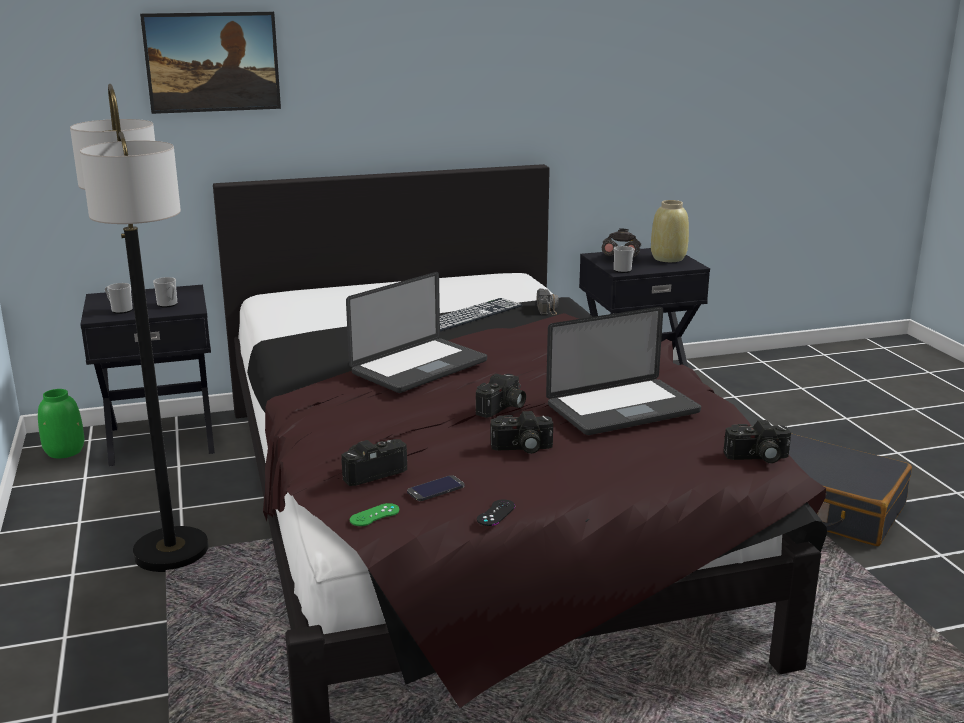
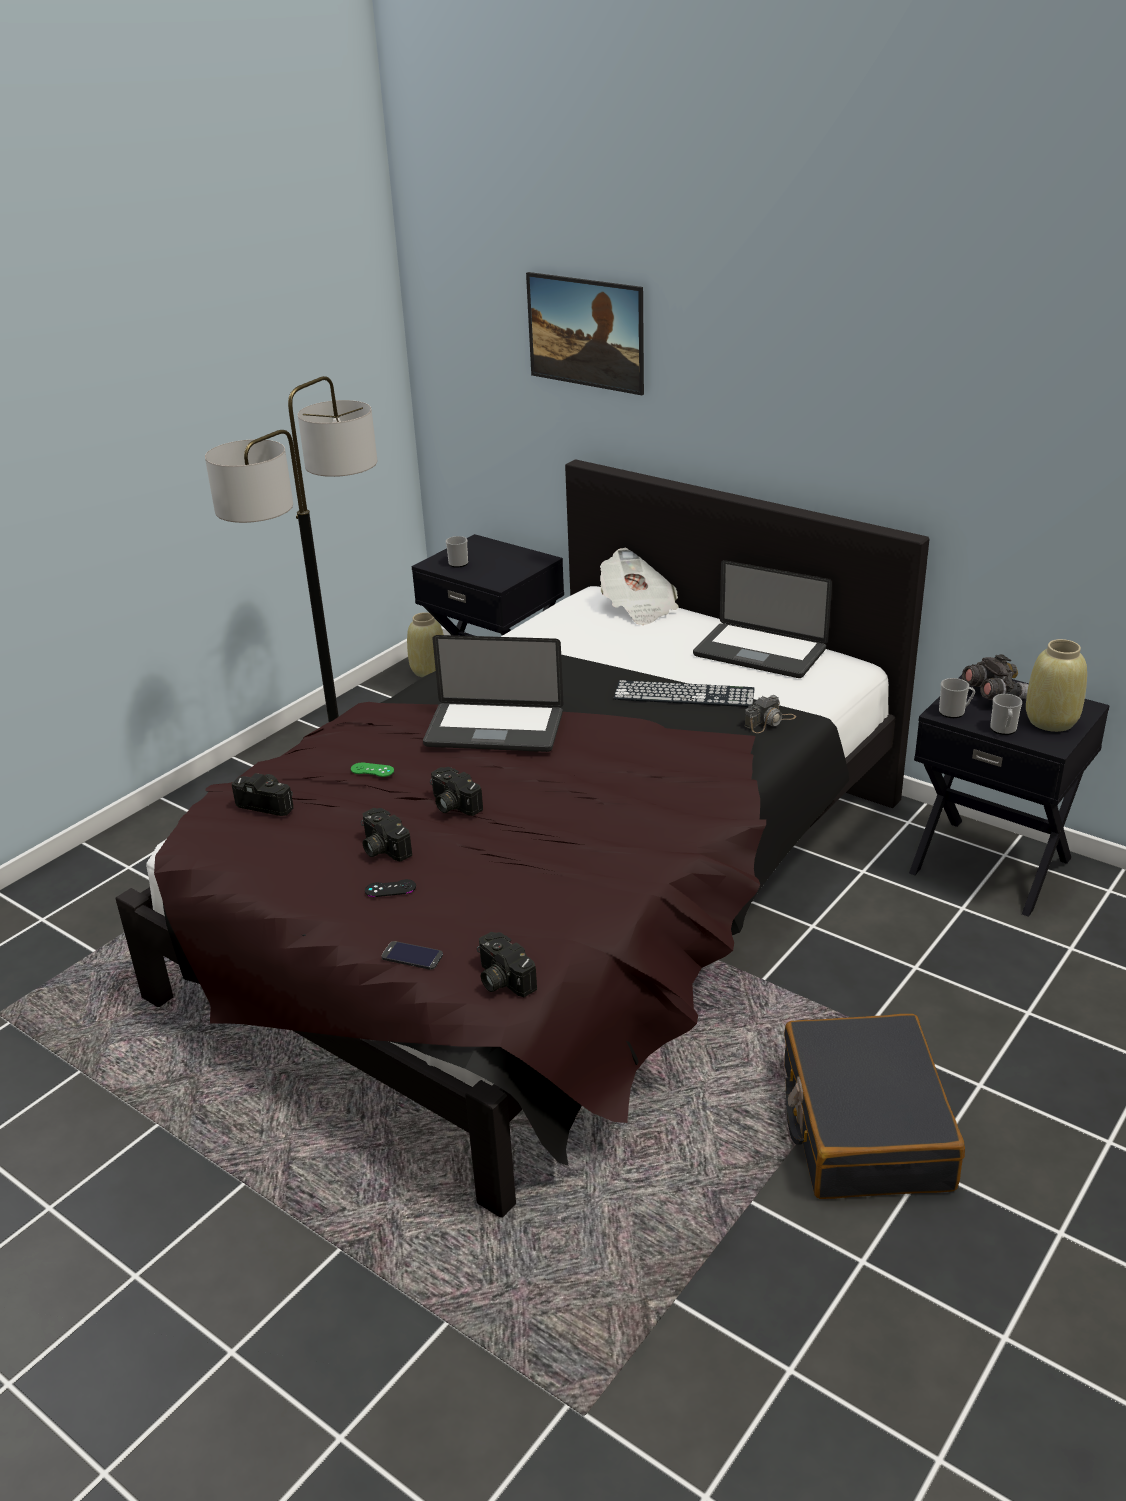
camera: 55 degrees right, 10 degrees up
green vase [38,389,84,458] -> beige vase [407,612,444,677]
mug [153,277,177,307] -> mug moved to [990,694,1022,735]
green game controller [350,503,399,526] -> green game controller moved to [351,762,394,777]
phone [407,475,465,501] -> phone moved to [382,941,443,970]
camera [476,374,526,418] -> camera turned 45 degrees clockwise [430,767,483,816]
black game controller [477,499,515,526] -> black game controller moved to [365,879,416,897]
laptop [546,307,701,435] -> laptop moved to [693,560,832,678]
none -> newspaper [600,548,679,625]

